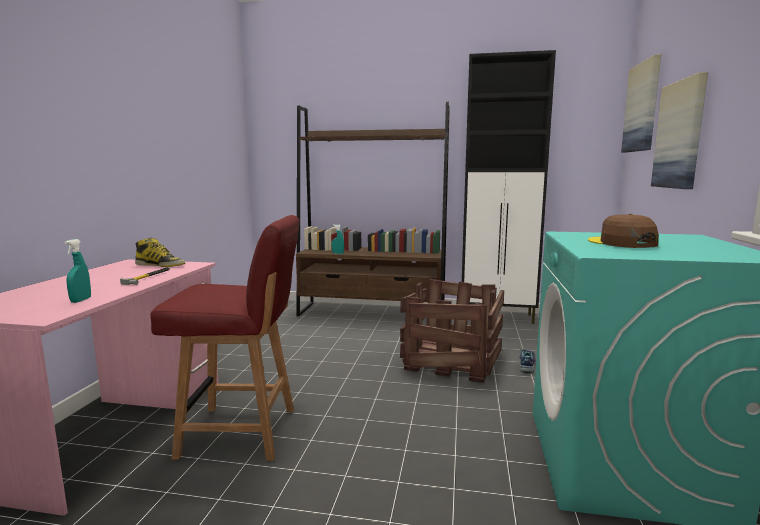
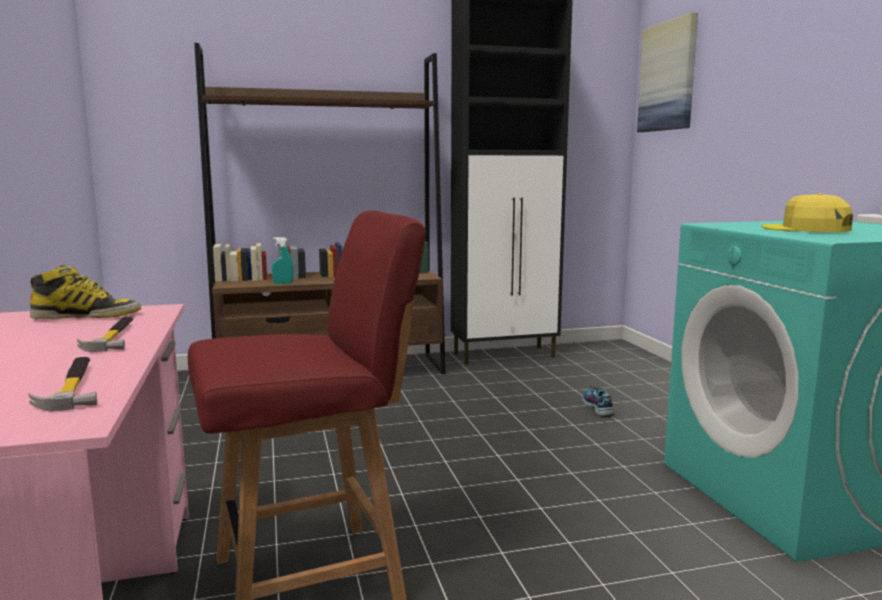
camera: 25 degrees left, 0 degrees up
turquoise spray bottle [65,239,91,303] -> hammer [28,357,97,412]
crate [400,279,504,383] -> none
brown cap [588,214,659,248] -> yellow cap [761,193,853,232]
picture [651,72,708,189] -> none

